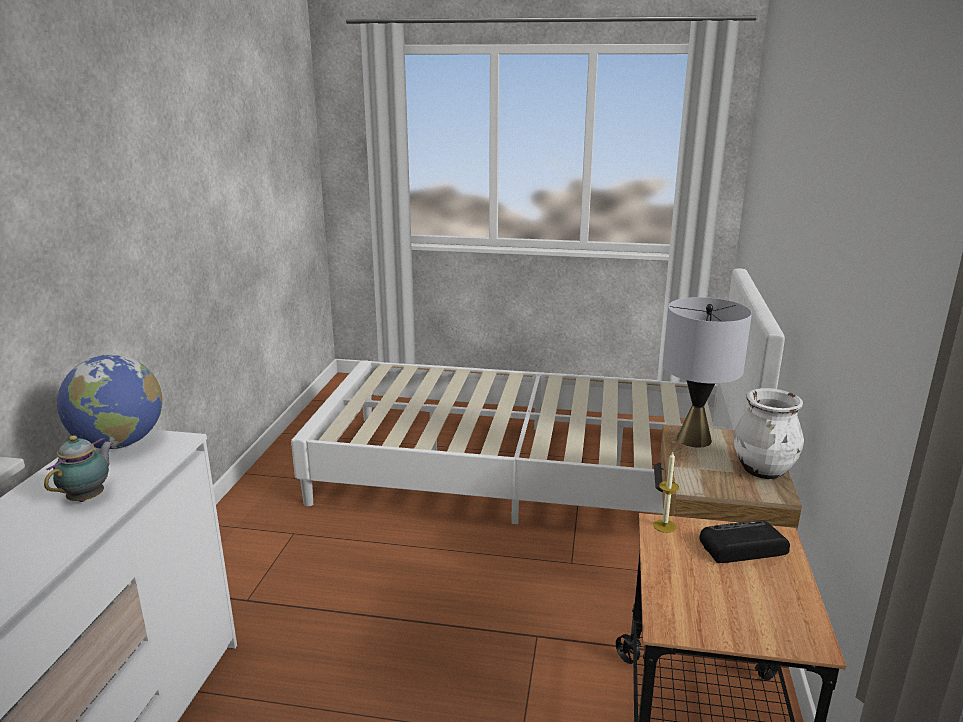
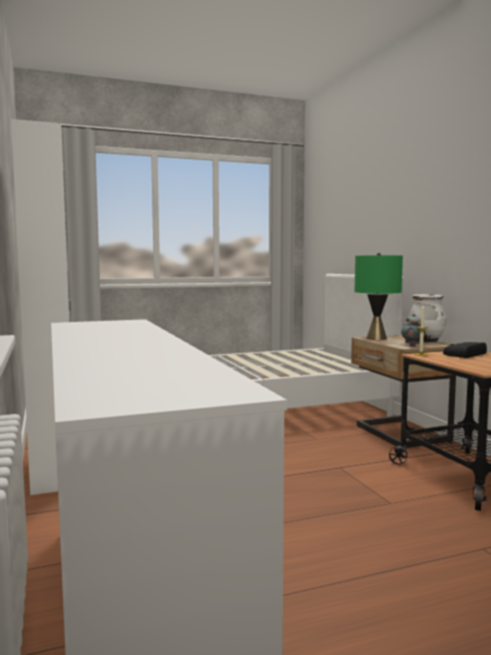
camera: 30 degrees left, 15 degrees down
teapot [44,435,113,502] -> teapot moved to [401,314,426,347]
globe [57,354,162,449] -> none
grey table lamp [663,297,752,447] -> green table lamp [355,253,403,340]
none -> white wardrobe [11,119,72,495]

